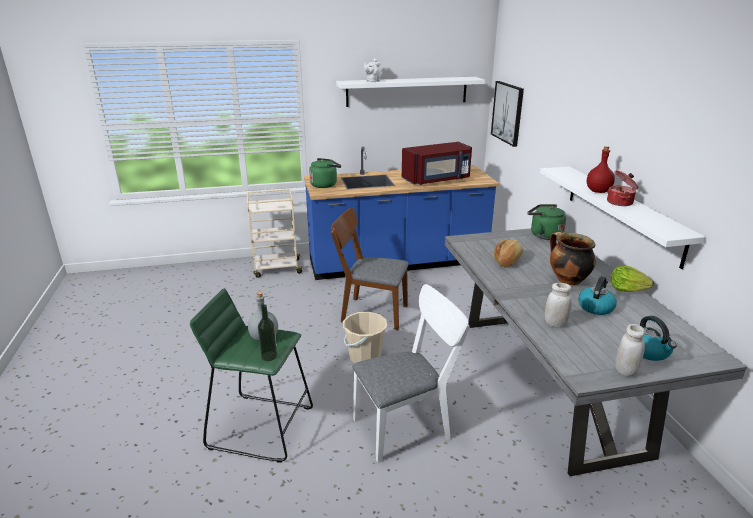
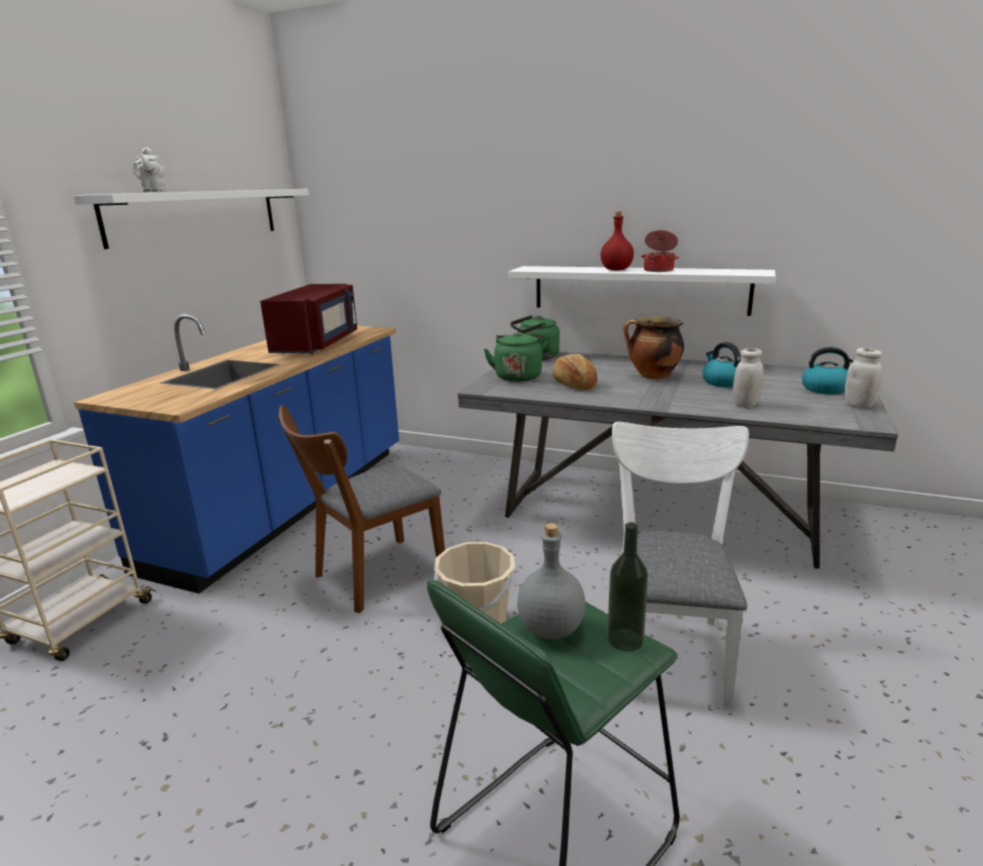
camera: 55 degrees left, 5 degrees down
green kettle [309,158,341,188] -> green kettle moved to [484,332,542,382]
picture [491,81,524,147] -> none
lettuce [611,265,654,292] -> none

